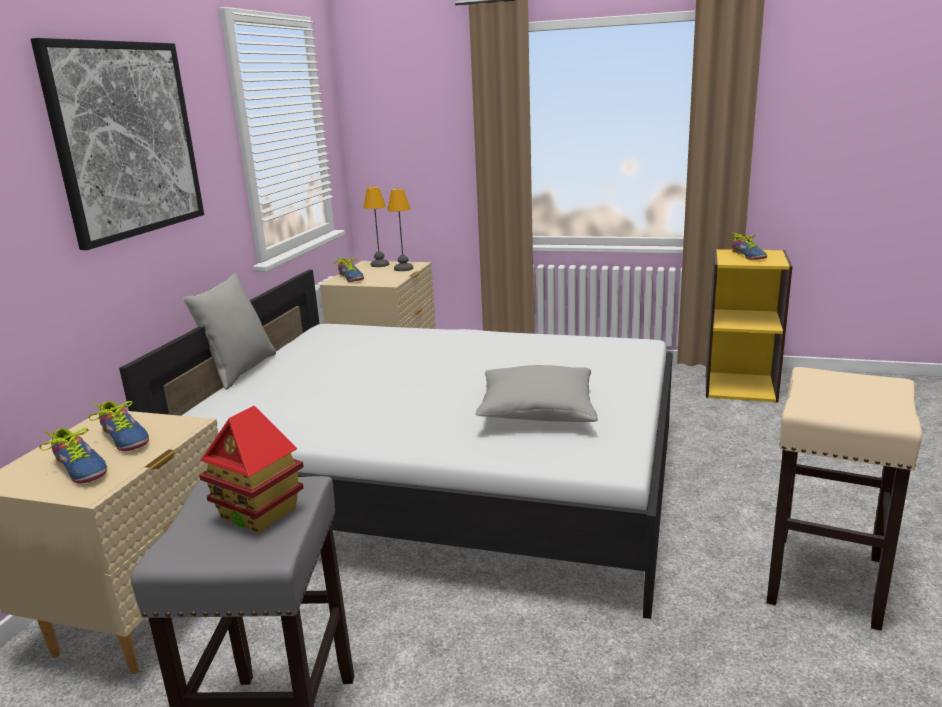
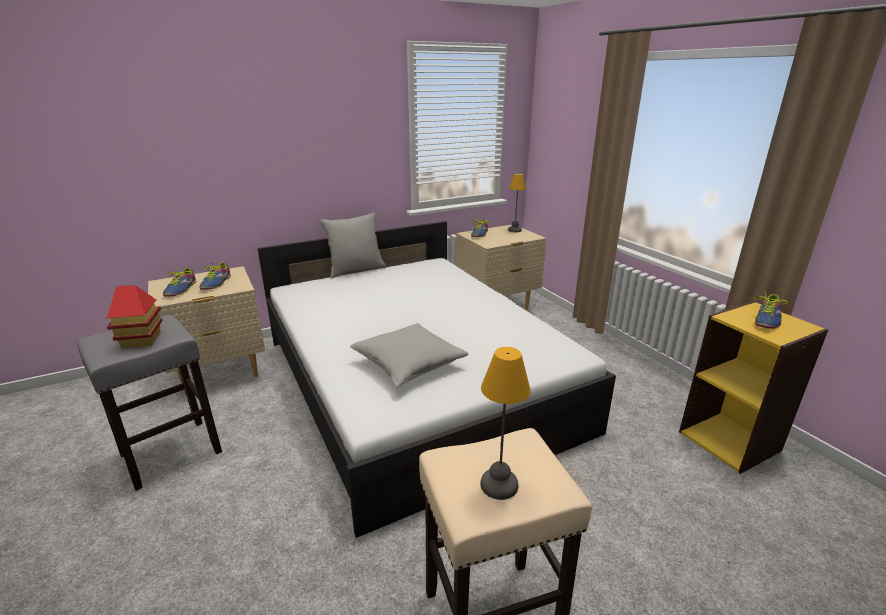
camera: 45 degrees right, 5 degrees up
picture [31,38,204,250] -> none
table lamp [387,189,413,271] -> table lamp moved to [480,347,531,500]

